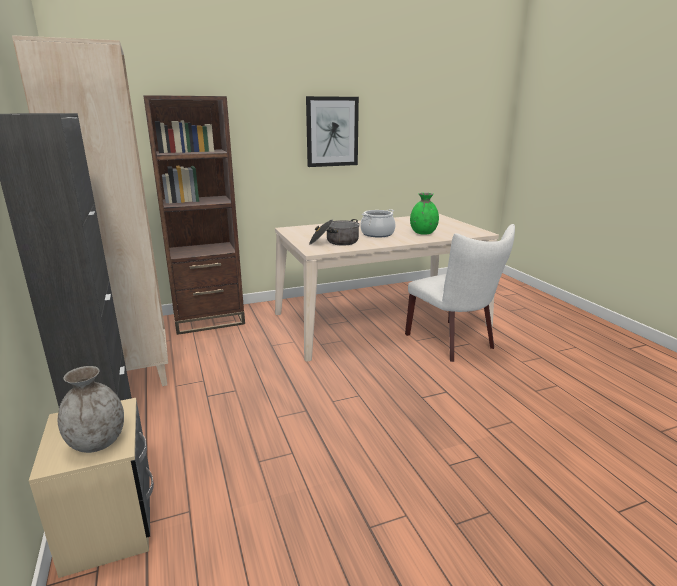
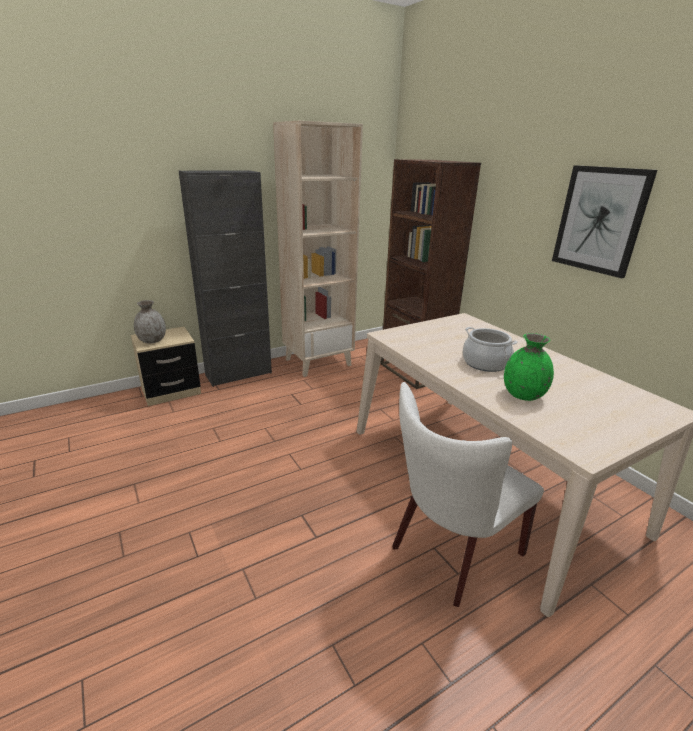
camera: 80 degrees right, 5 degrees up
cooking pot [309,219,360,245] -> none

